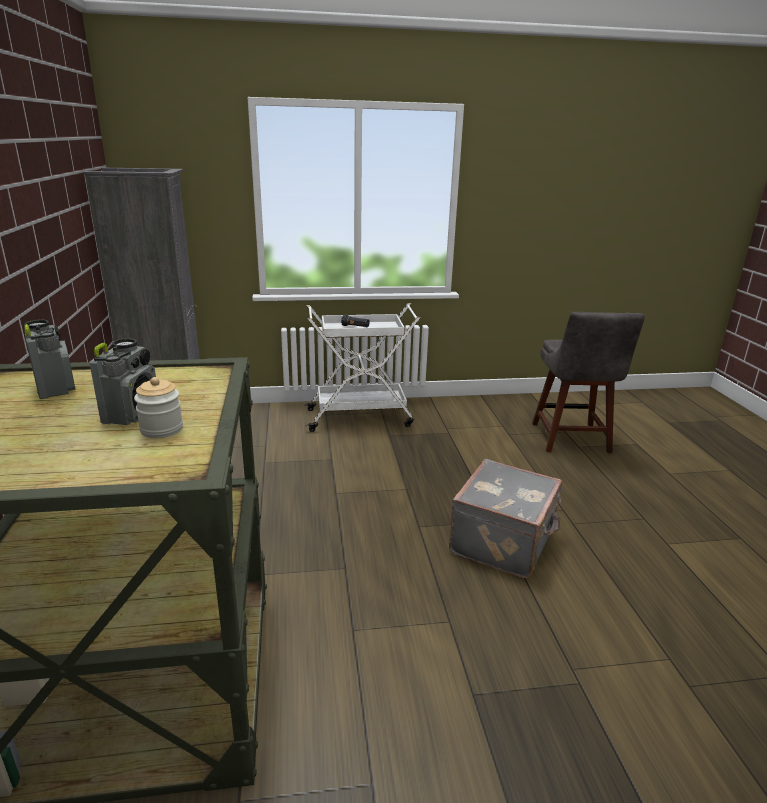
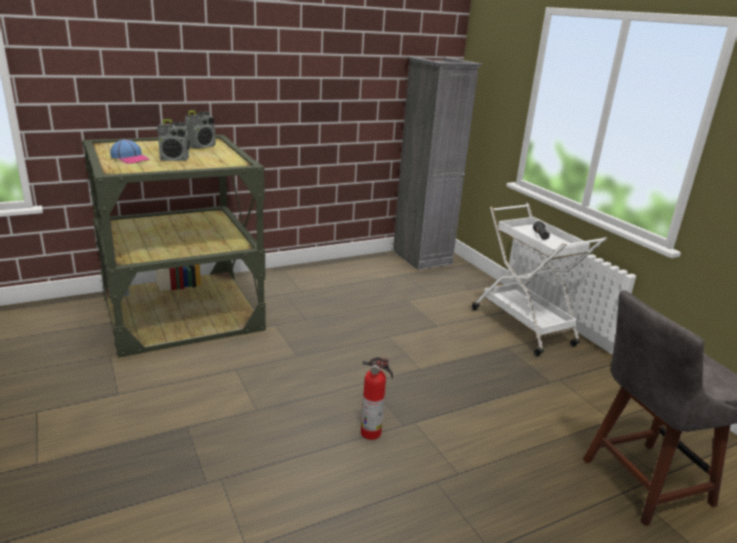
camera: 70 degrees right, 0 degrees up
jar [134,377,183,438] -> none
grey suitcase [449,459,562,578] -> fire extinguisher [361,357,393,440]
none -> cap [110,139,150,164]

